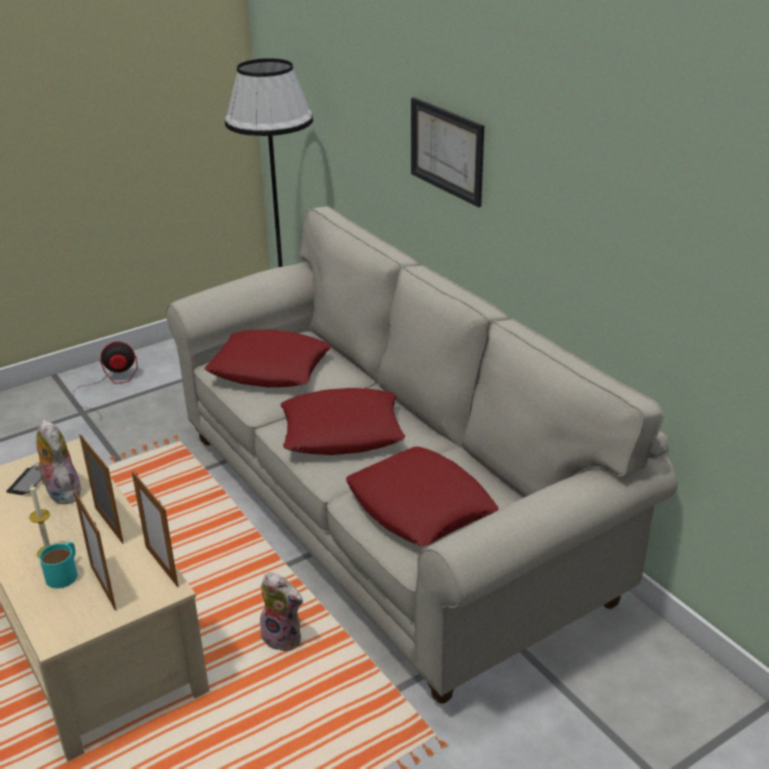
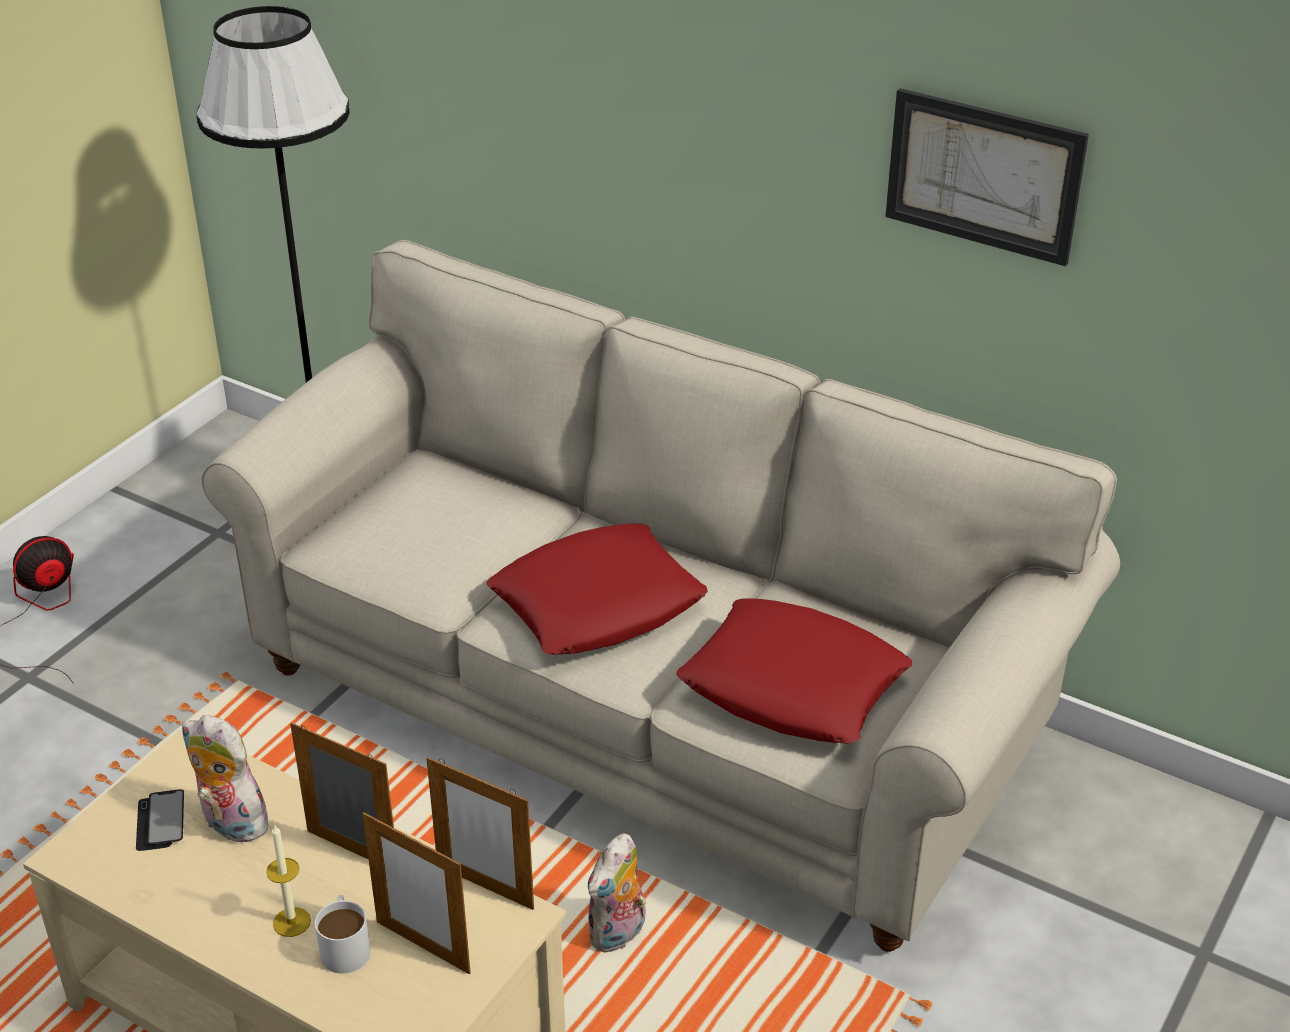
camera: 25 degrees left, 5 degrees up
turquoise mug [39,542,78,588] -> white mug [315,895,371,974]
red pillow [204,329,332,387] -> none
plush toy [260,572,303,651] -> plush toy turned 120 degrees clockwise [588,834,646,952]
picture [411,97,484,207] -> picture moved to [885,88,1089,266]

